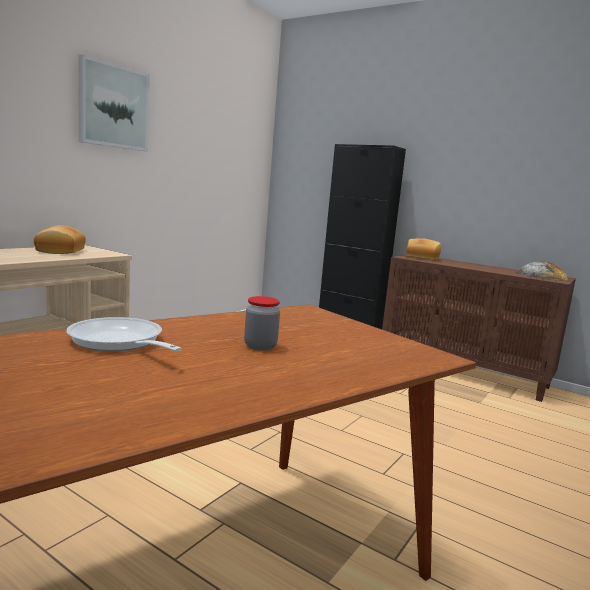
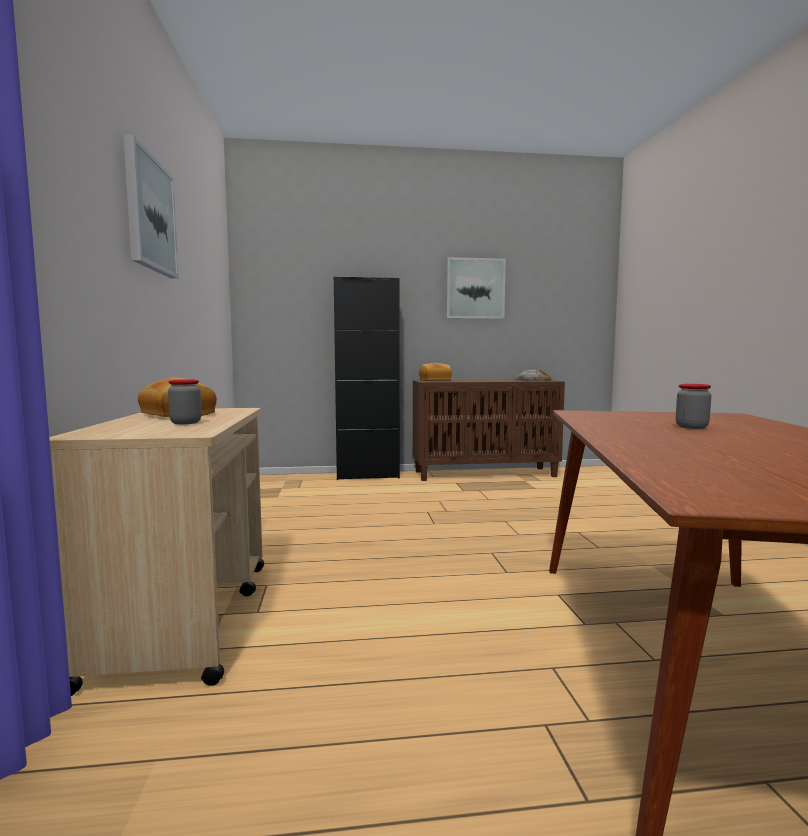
camera: 40 degrees left, 5 degrees down
frying pan [66,317,182,352] -> none
none -> jar [168,379,202,424]
none -> picture [446,257,506,319]

